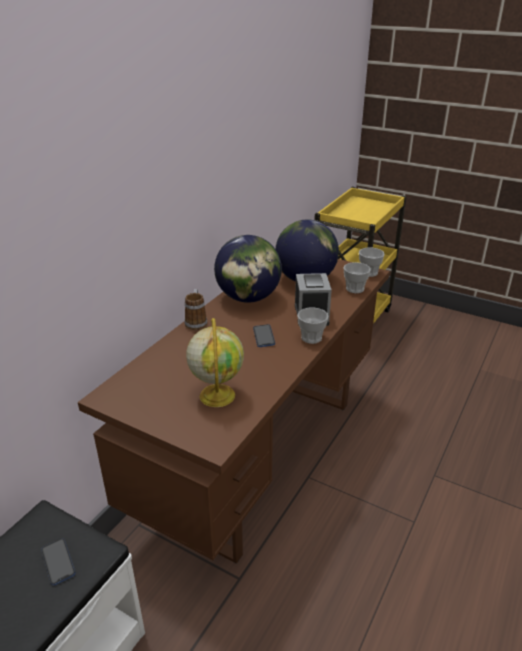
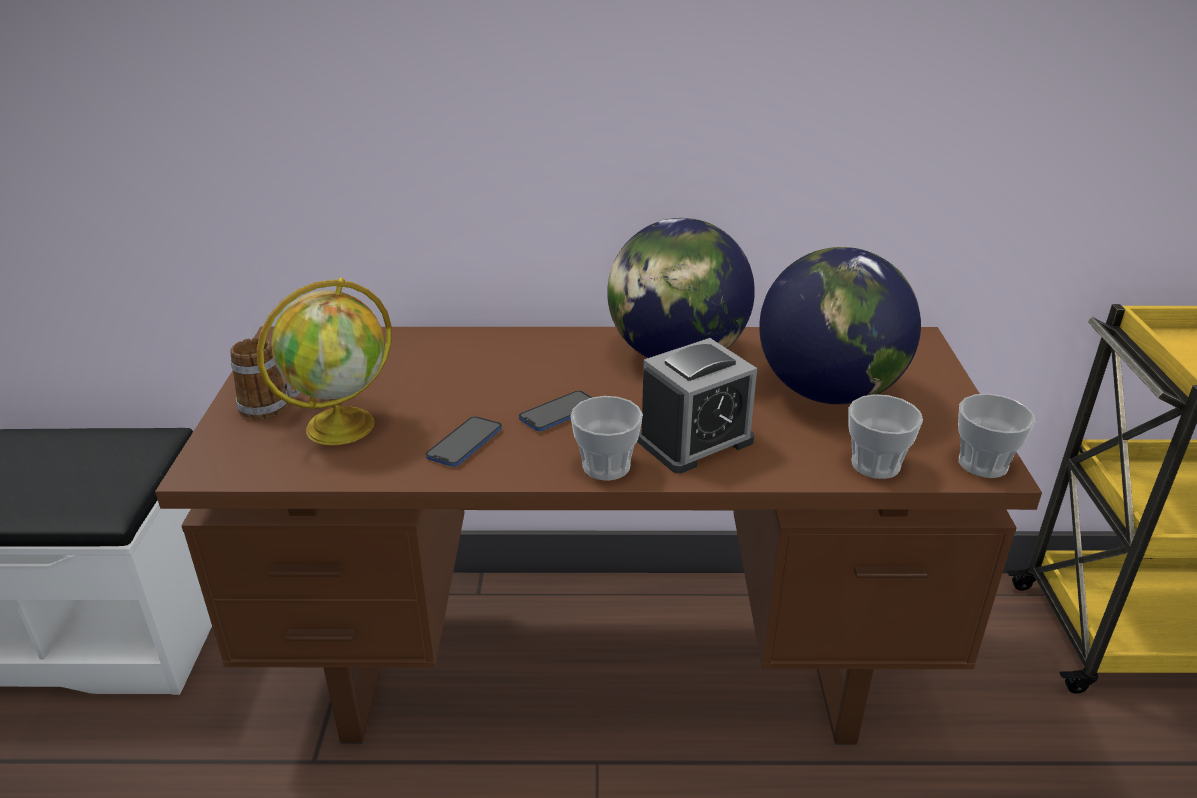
camera: 60 degrees right, 0 degrees up
phone [41,538,76,585] -> phone moved to [425,416,502,467]
mug [185,289,207,330] -> mug moved to [230,338,300,420]

